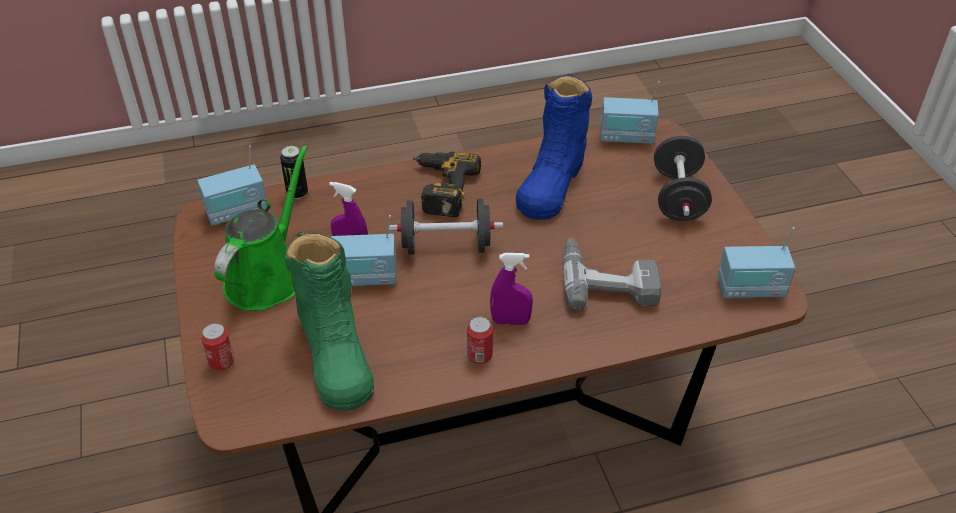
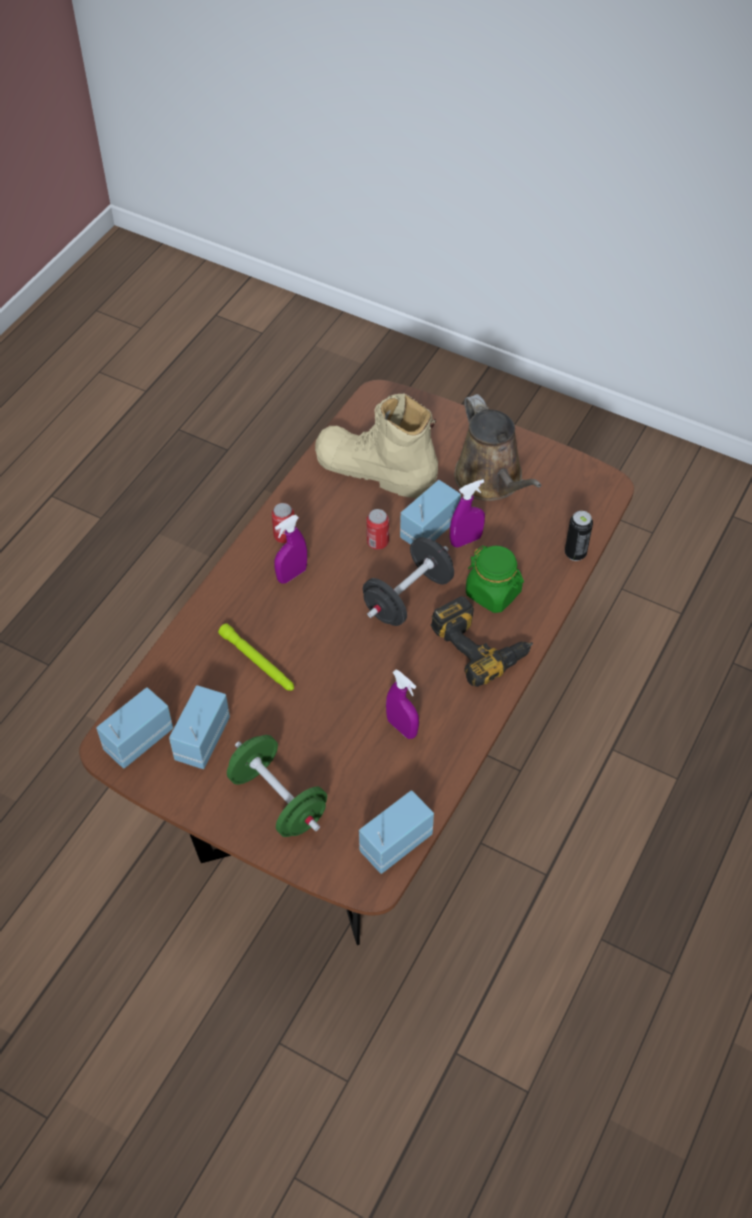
camera: 135 degrees right, 10 degrees up
radio [197,145,267,226] -> radio moved to [169,685,230,769]
can [201,323,234,371] -> can moved to [366,509,389,550]
green watering can [214,146,308,311] -> brown watering can [454,394,541,501]
green boot [285,232,374,411] -> beige boot [315,394,438,498]
blue boot [516,74,592,220] -> purple spray bottle [386,669,419,739]
power drill [562,238,661,310] -> green flashlight [218,623,294,691]
black dumbbell [654,136,712,221] -> green dumbbell [227,735,327,837]
none -> green jar [466,546,524,613]

